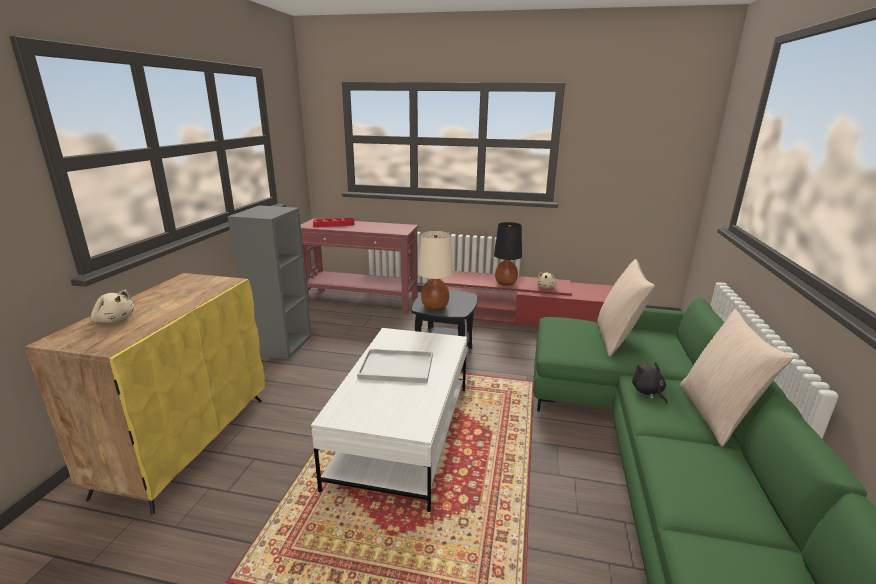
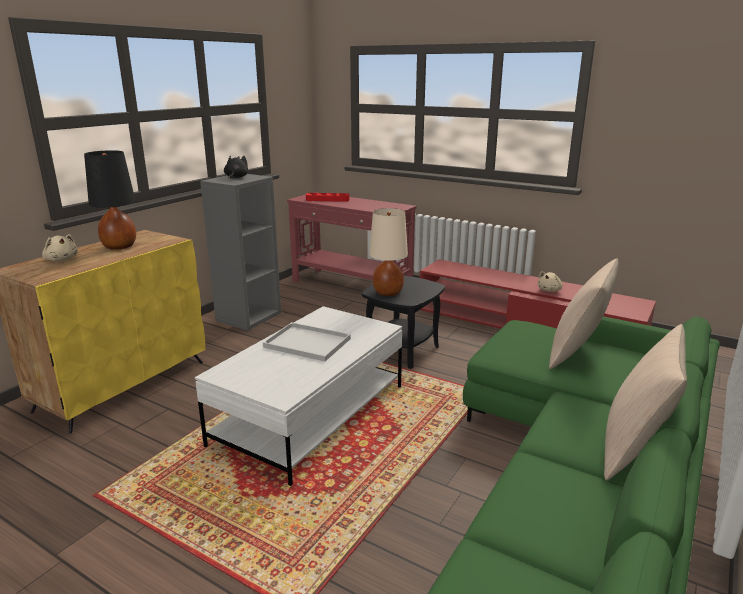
camera: 20 degrees right, 0 degrees up
black table lamp [494,222,522,286] -> black table lamp moved to [84,150,136,250]
black plush toy [632,362,668,405] -> black plush toy moved to [224,156,248,179]

